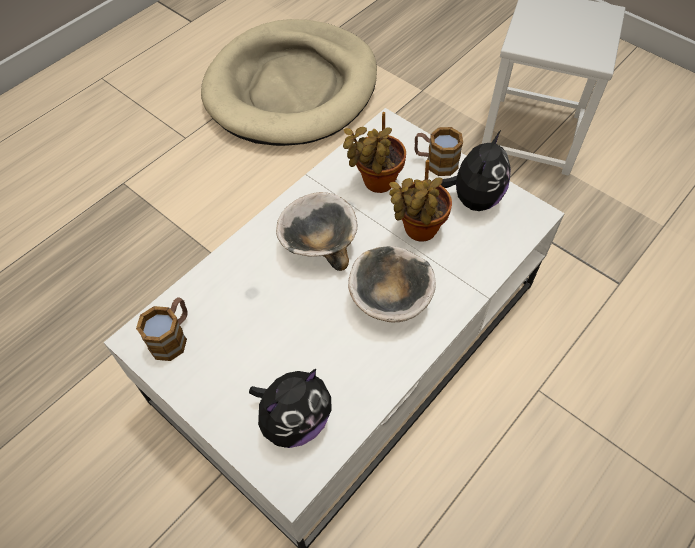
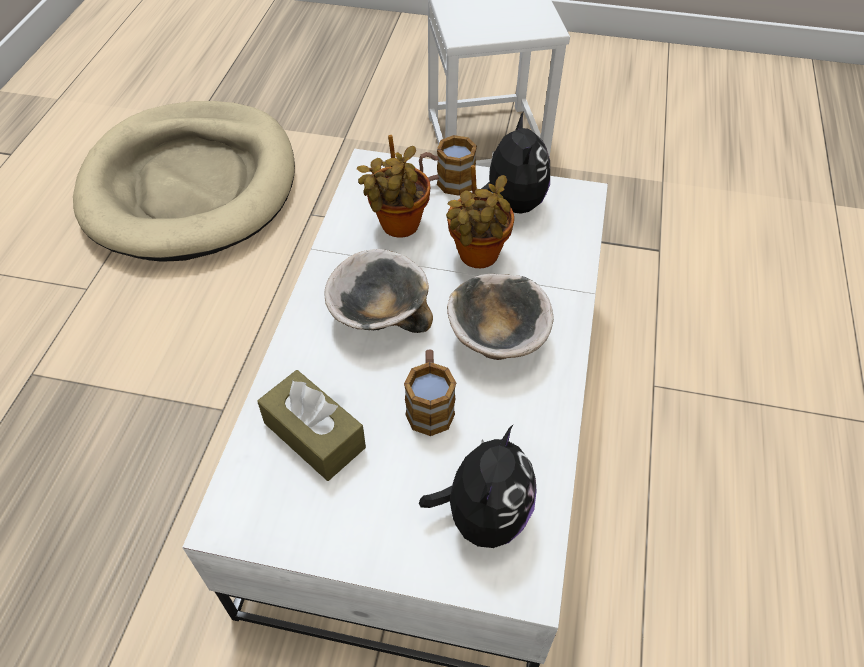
camera: 30 degrees left, 5 degrees down
mug [136,297,187,361] -> mug moved to [404,349,456,436]
none -> brown tissue box [257,370,366,481]

